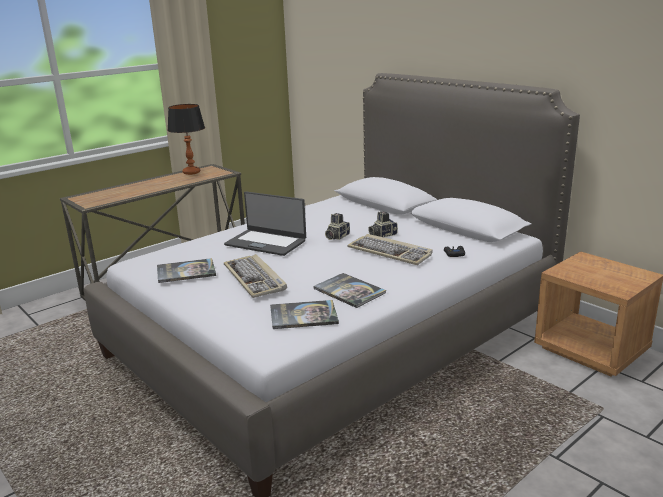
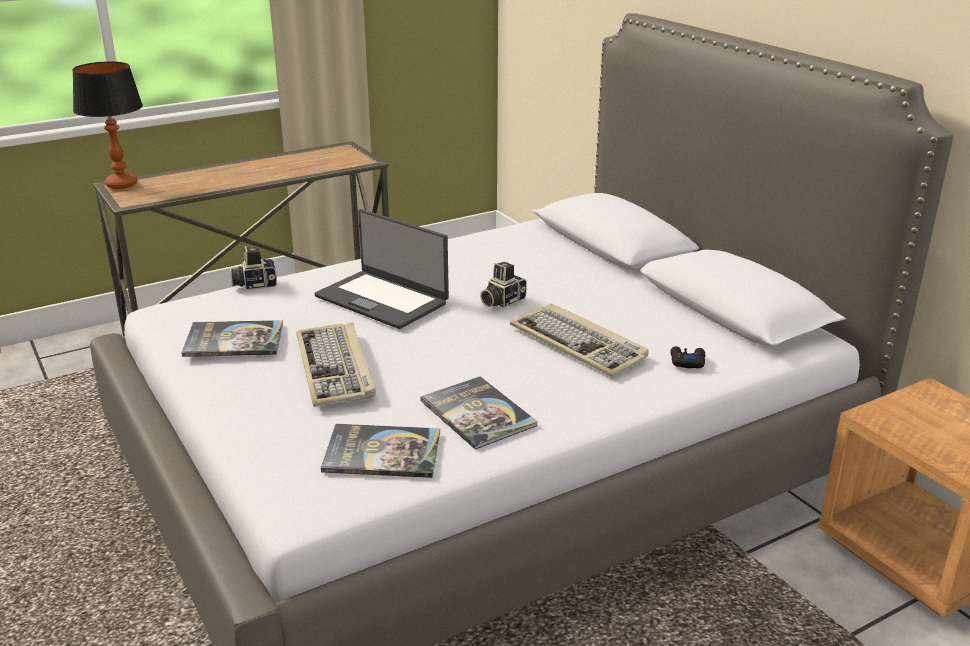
camera: 10 degrees right, 5 degrees up
table lamp [167,104,205,175] -> table lamp moved to [72,62,143,189]
camera [368,211,398,237] -> camera moved to [230,246,277,290]

